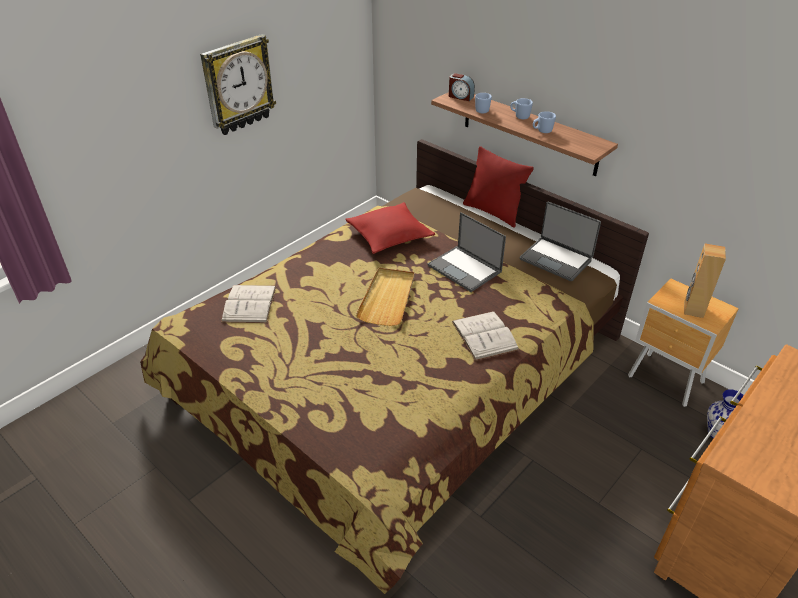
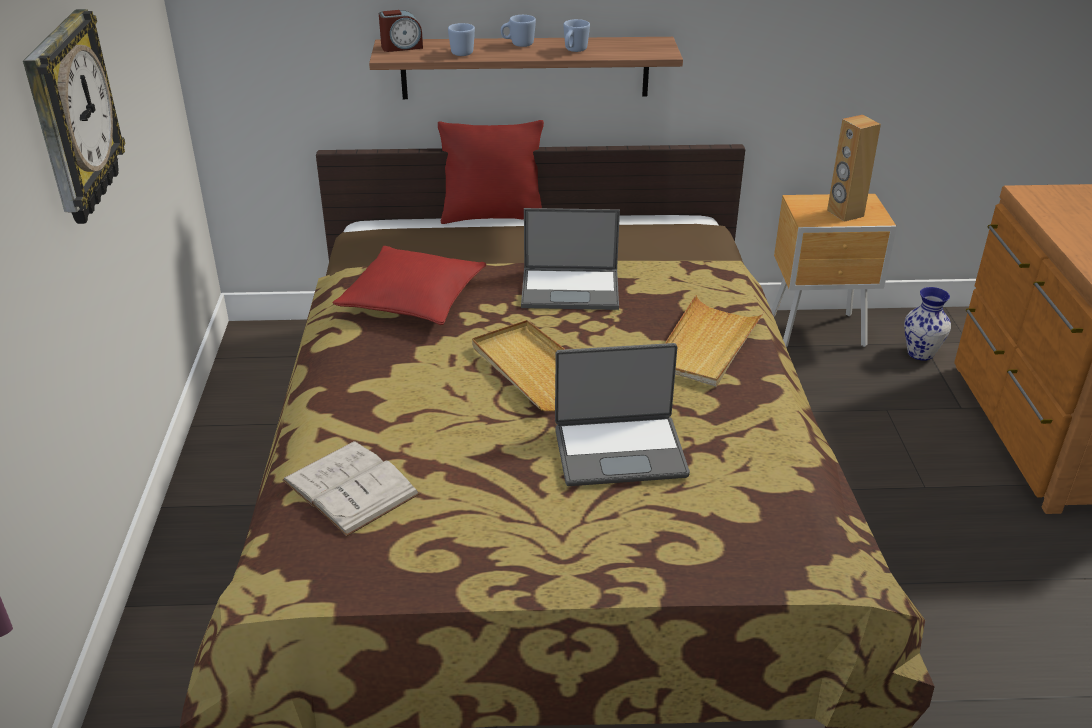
camera: 45 degrees left, 5 degrees down
white book [452,311,520,361] -> beige tray [665,295,764,387]
laptop [520,202,601,281] -> laptop moved to [555,343,690,486]

